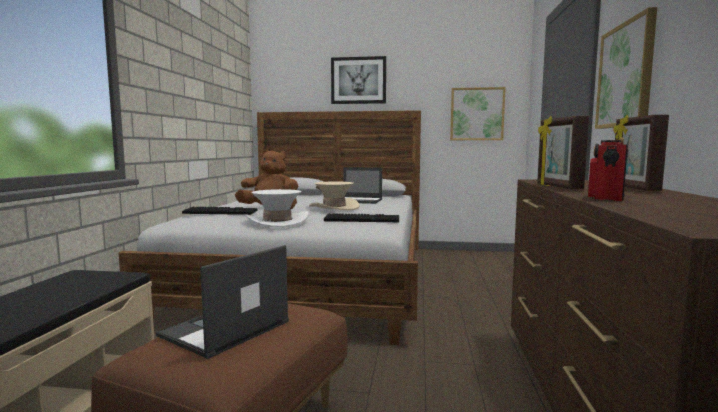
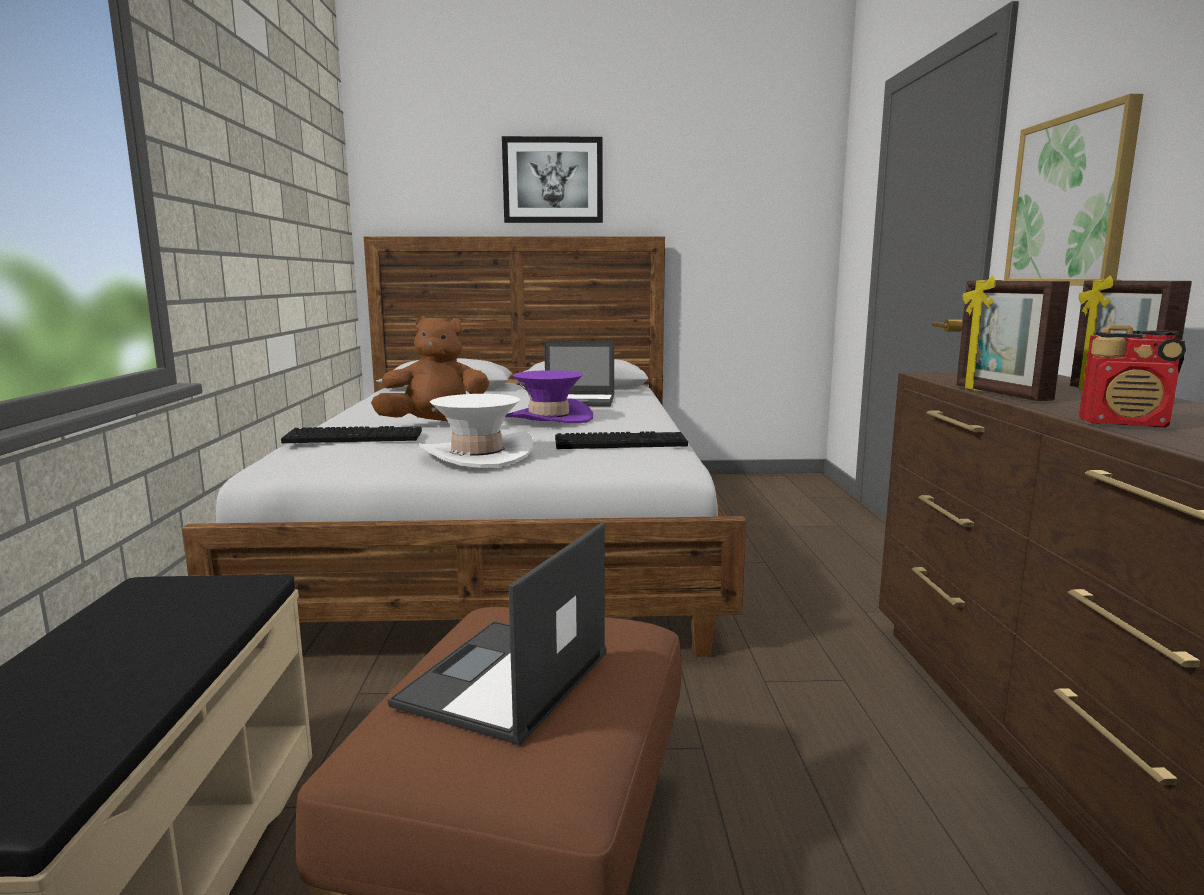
camera: 10 degrees left, 5 degrees up
beige hat [309,181,360,210] -> purple hat [505,370,593,424]
picture [450,87,506,140] -> none
radio [588,137,628,201] -> radio turned 90 degrees counterclockwise [1079,325,1186,428]

